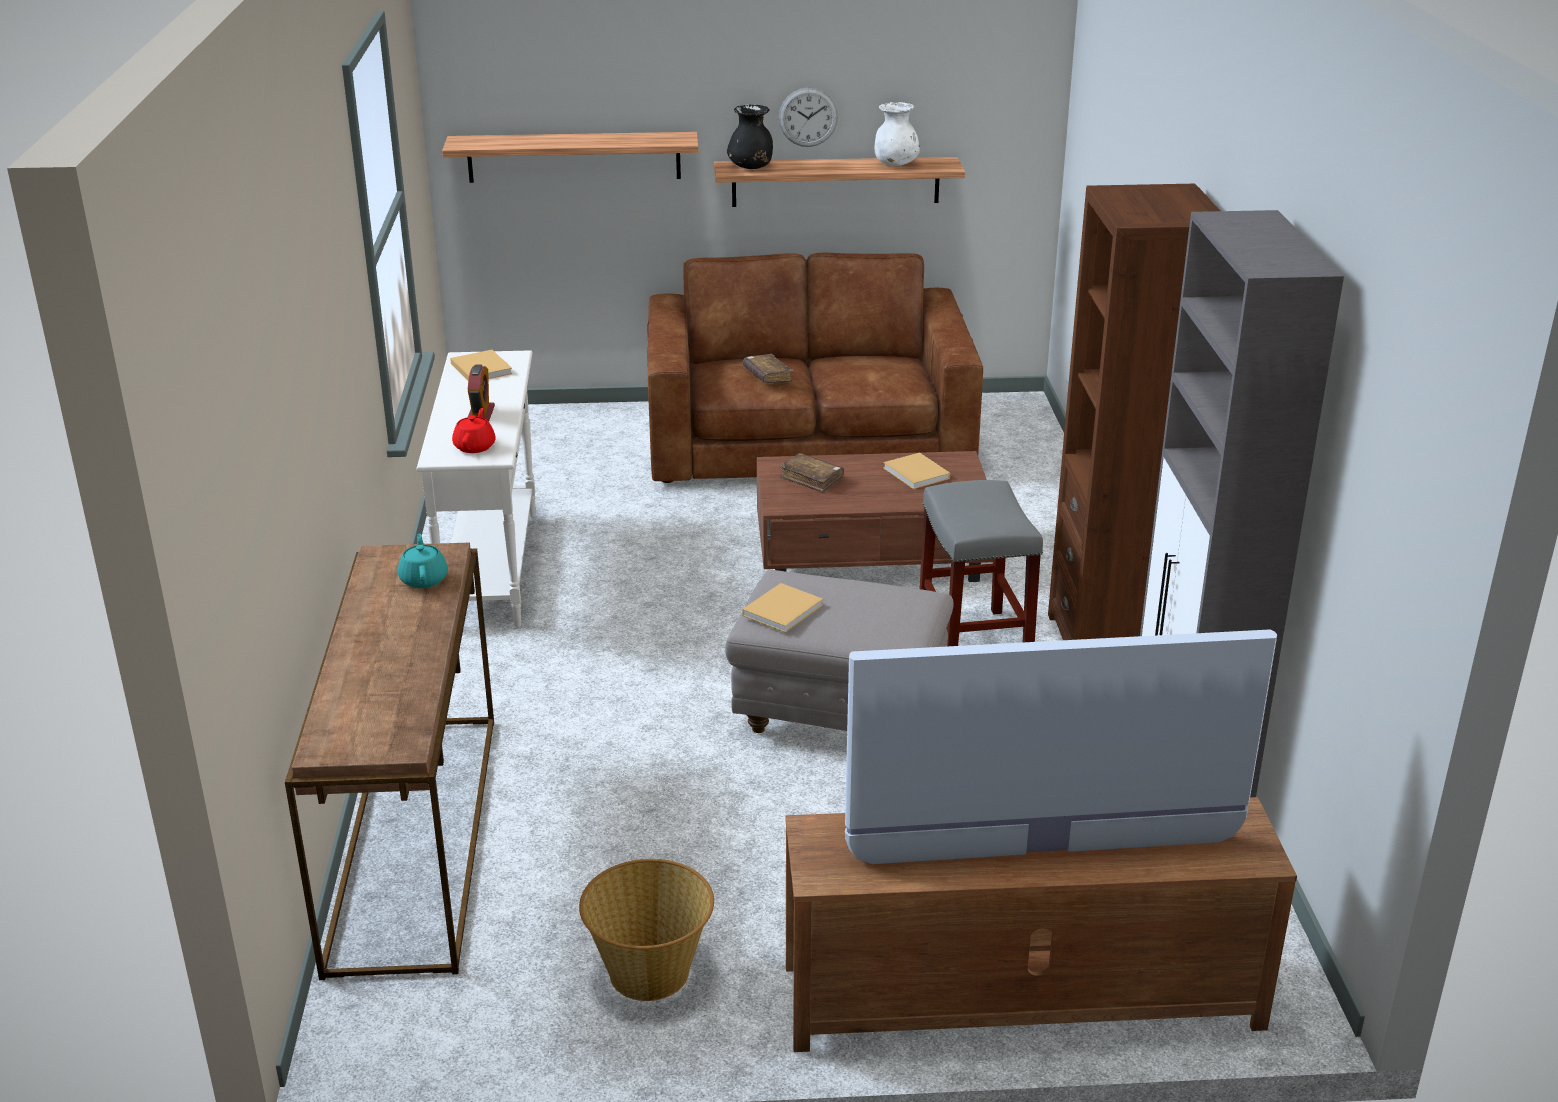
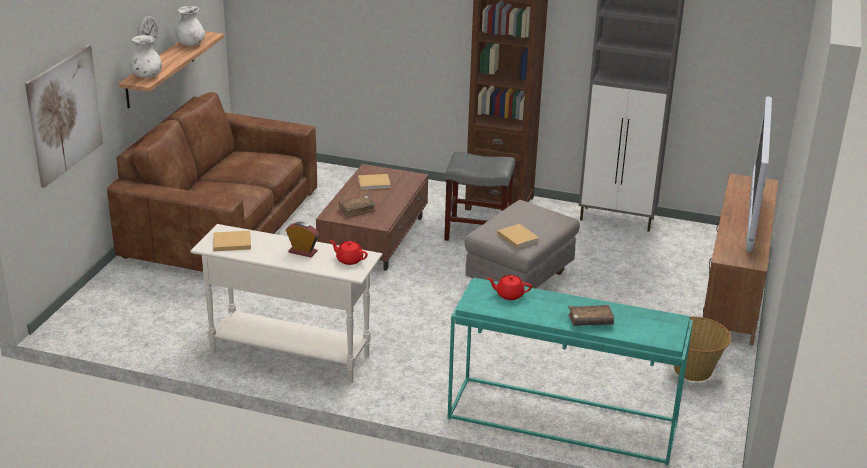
camera: 70 degrees left, 0 degrees up
brown console table [285,543,494,980] -> turquoise console table [448,278,693,465]
turquoise teapot [398,534,448,588] -> red teapot [487,275,532,300]
shelf [442,132,699,183] -> picture [25,45,103,188]
black vase [727,105,773,169] -> white vase [130,35,162,78]
brown book [743,354,794,384] -> brown book moved to [568,305,614,326]

